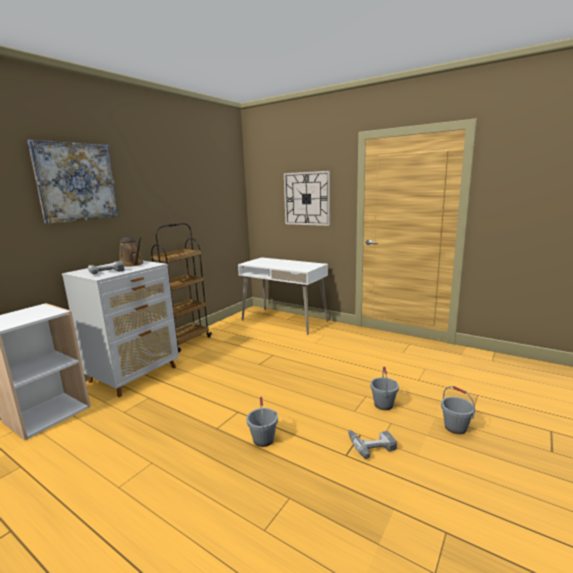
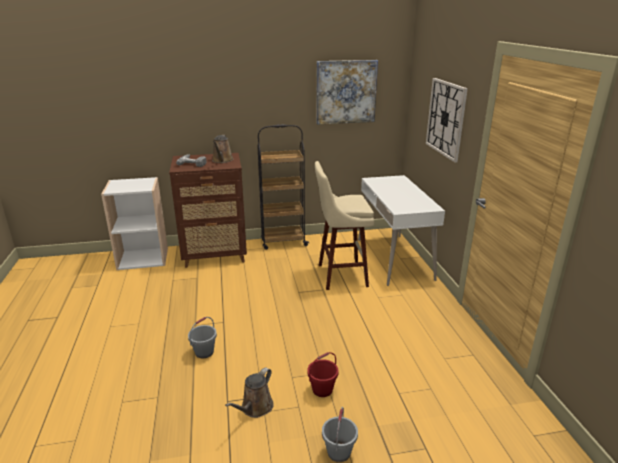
camera: 45 degrees right, 10 degrees up
picture [27,140,119,224] -> picture moved to [316,60,378,125]
white dresser [62,261,179,397] -> brown dresser [169,153,247,268]
power drill [348,430,397,459] -> brown watering can [225,367,274,418]
grey bucket [370,367,399,410] -> red bucket [307,352,338,397]
none -> beige stool [315,161,374,290]

